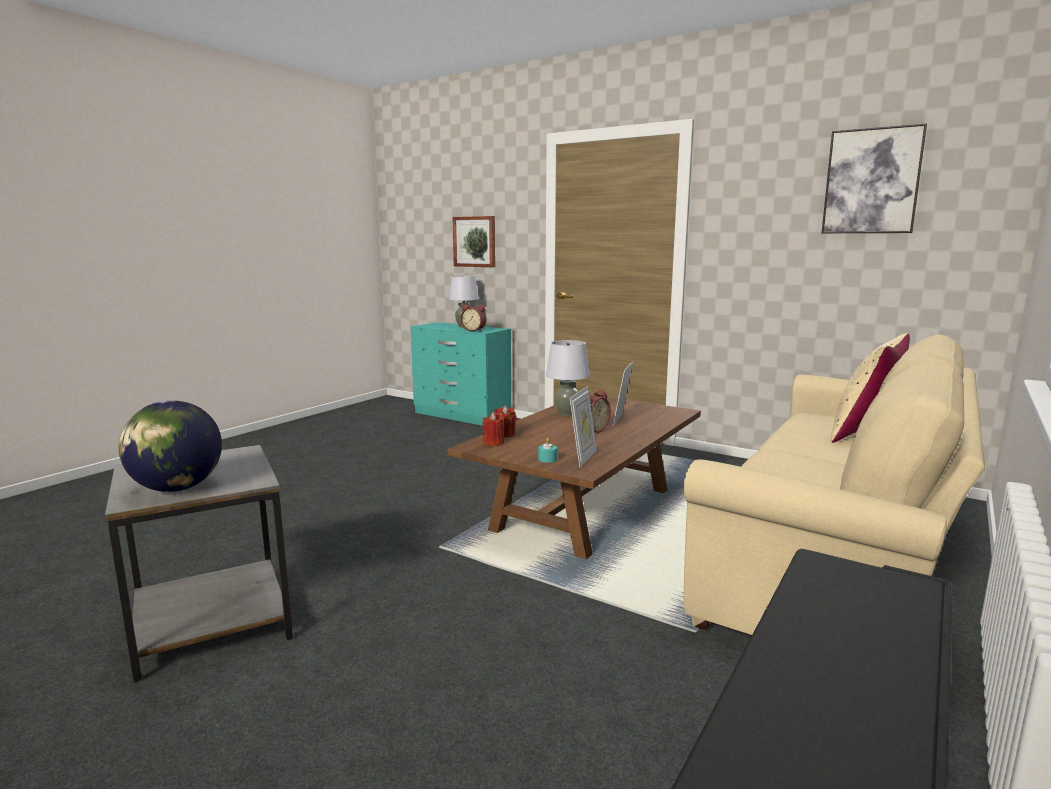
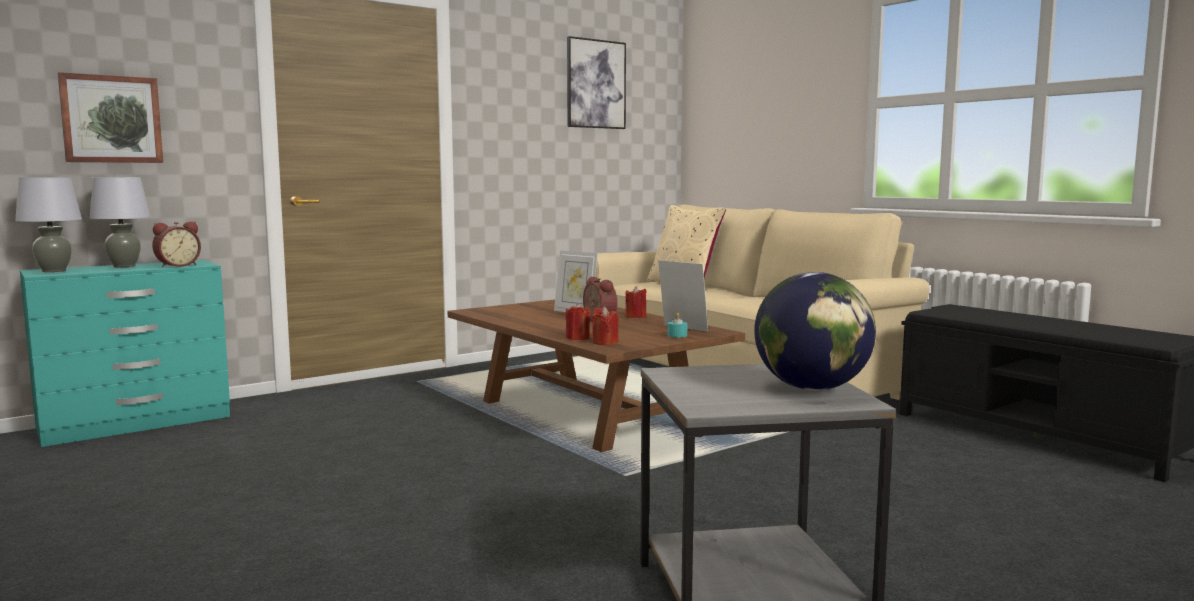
camera: 70 degrees left, 5 degrees down
grey table lamp [546,340,590,416] -> grey table lamp moved to [15,177,82,272]
none -> red candle [625,286,647,318]

